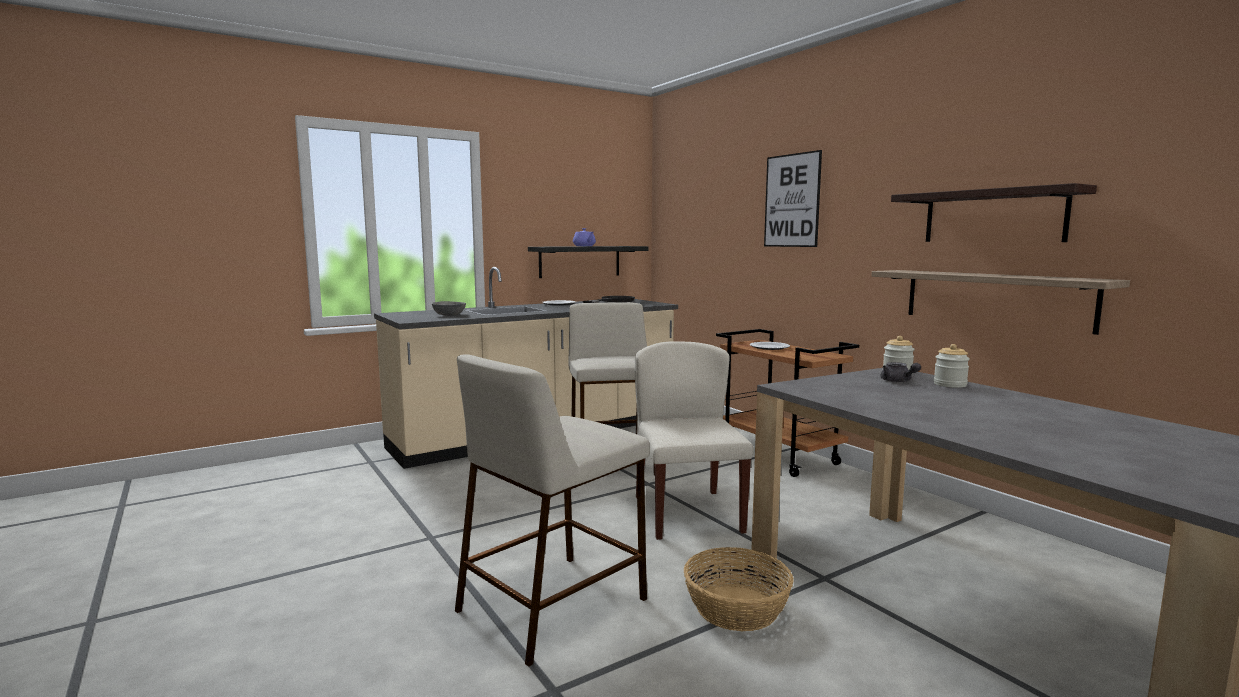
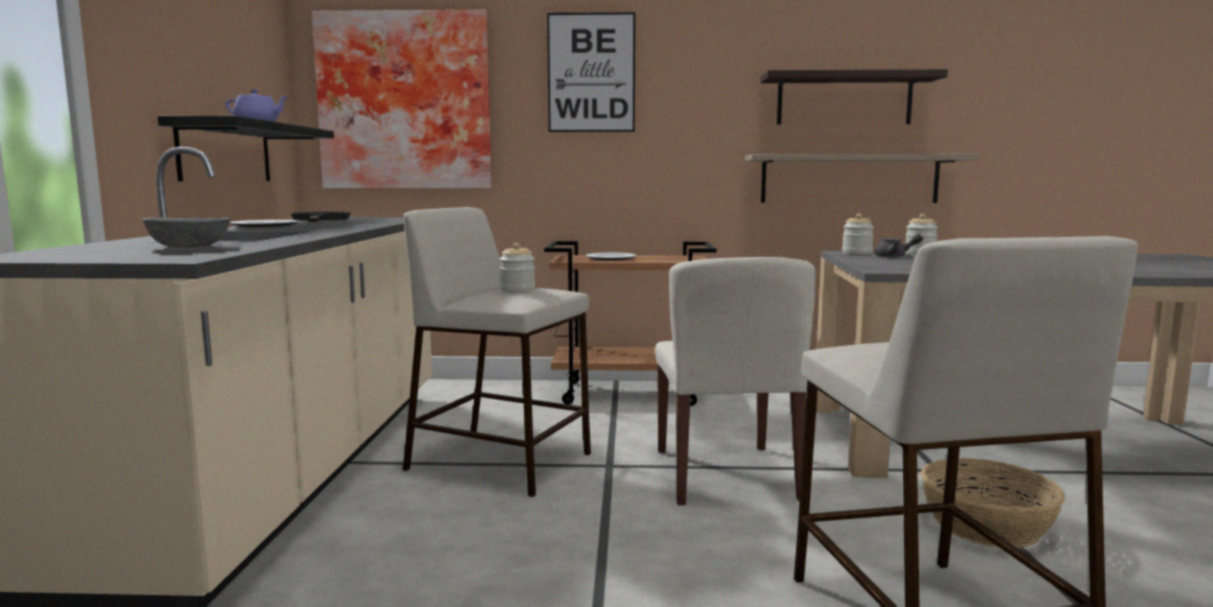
camera: 55 degrees left, 0 degrees up
beige chair [635,341,753,540] -> beige chair turned 120 degrees counterclockwise [655,257,816,505]
none -> picture [312,10,491,189]
none -> jar [499,243,535,292]

